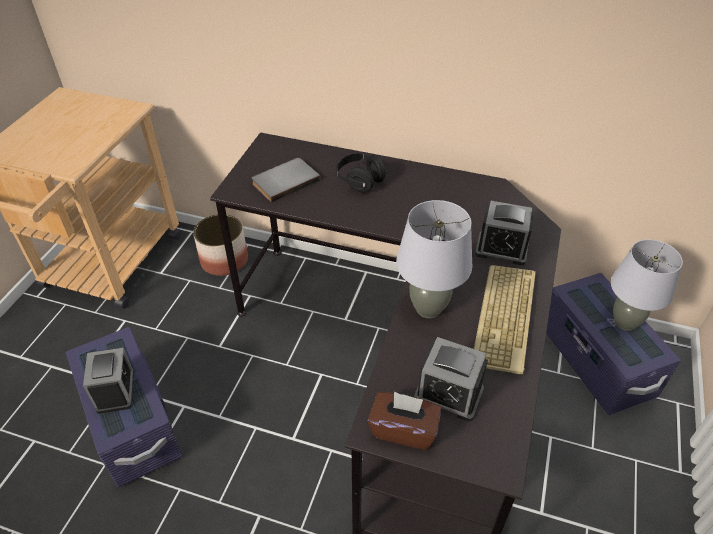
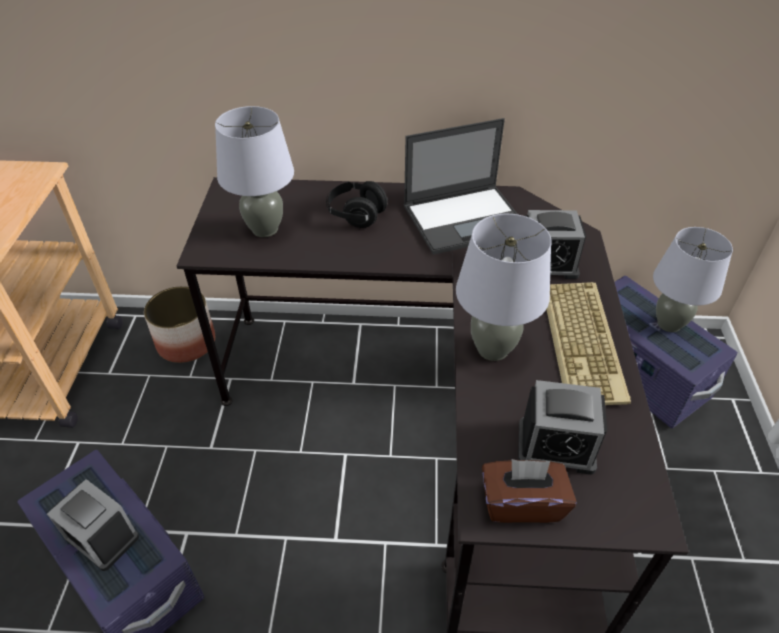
camera: 15 degrees left, 0 degrees up
alarm clock [83,348,134,414] -> alarm clock turned 150 degrees clockwise [47,479,139,571]
grey book [252,158,320,203] -> grey table lamp [215,106,294,237]
none -> laptop [404,118,517,255]

